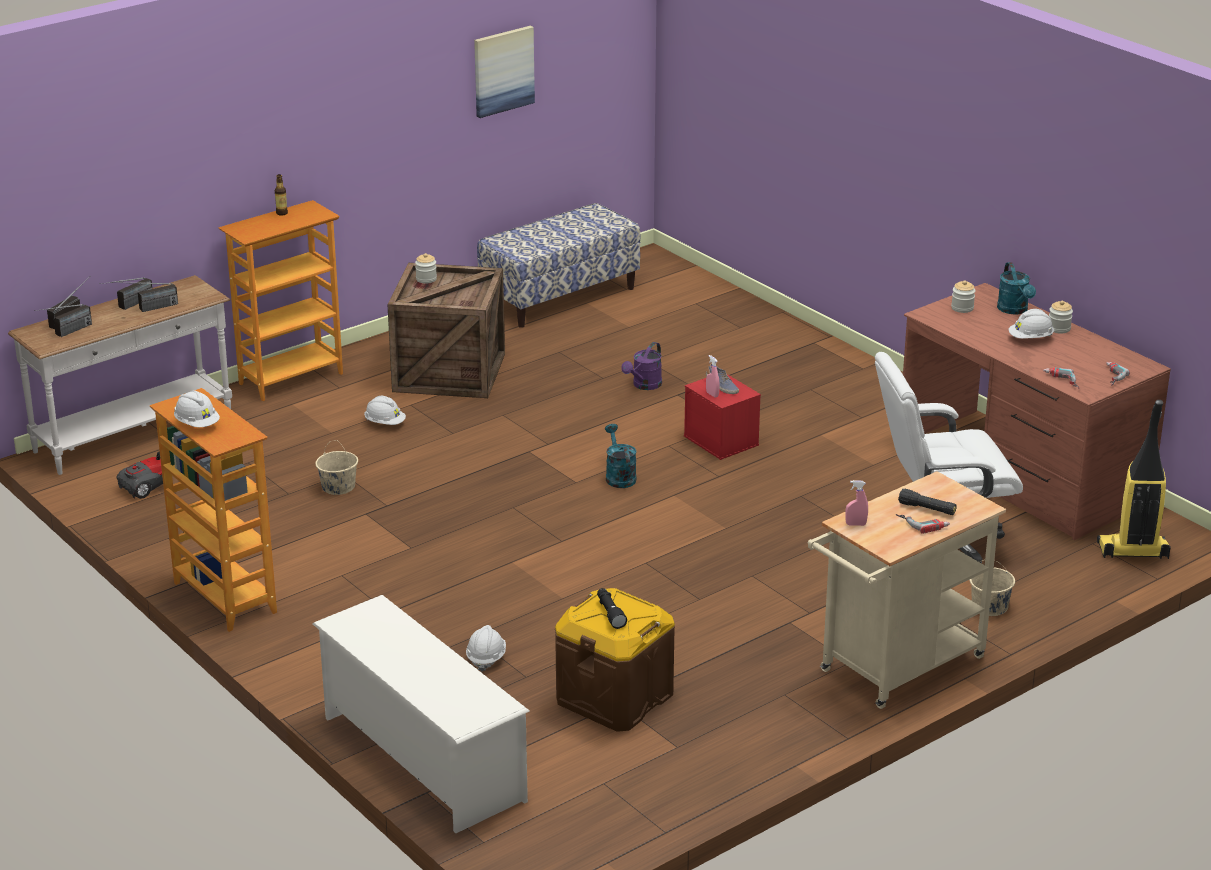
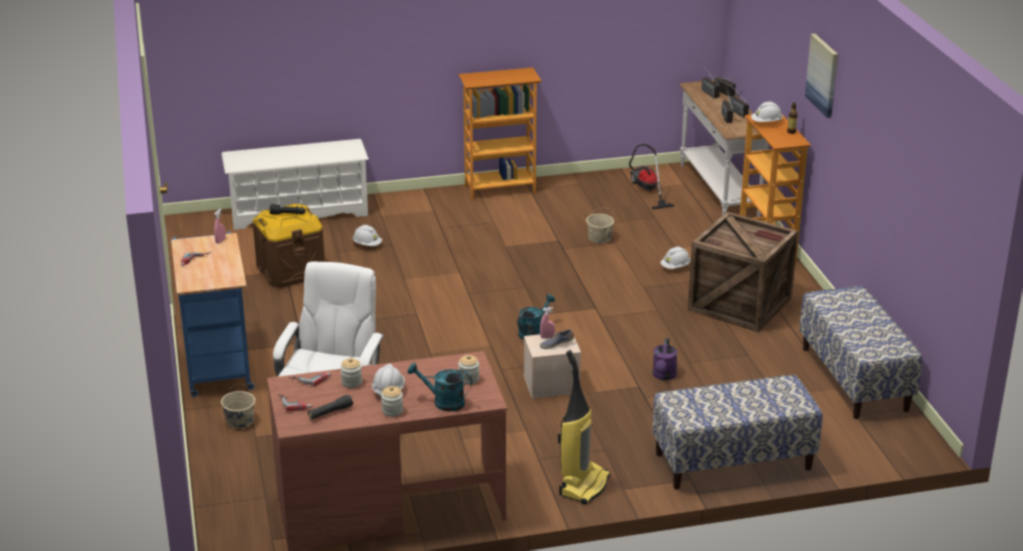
camera: 115 degrees right, 0 degrees up
white hard hat [174,390,220,427] -> white hard hat moved to [751,102,783,122]
jar [415,253,437,284] -> jar moved to [340,358,362,388]
picture [474,26,535,118] -> picture moved to [805,34,838,118]
turquoise watering can [605,424,636,488] -> turquoise watering can turned 60 degrees counterclockwise [517,294,555,340]
purple watering can [621,342,662,390] -> purple watering can turned 135 degrees counterclockwise [652,338,677,380]
red storage box [684,374,761,460] -> beige storage box [524,334,581,399]
beige cart [808,471,1006,709] -> blue cart [171,231,254,397]
black flashlight [898,489,957,515] -> black flashlight moved to [308,395,353,420]
vacuum cleaner [1097,400,1171,559] -> vacuum cleaner moved to [558,350,610,505]
none -> bench [652,375,823,490]

